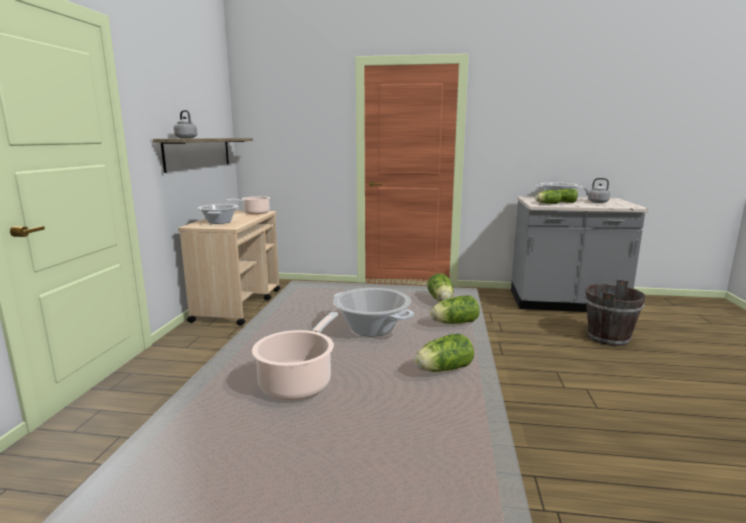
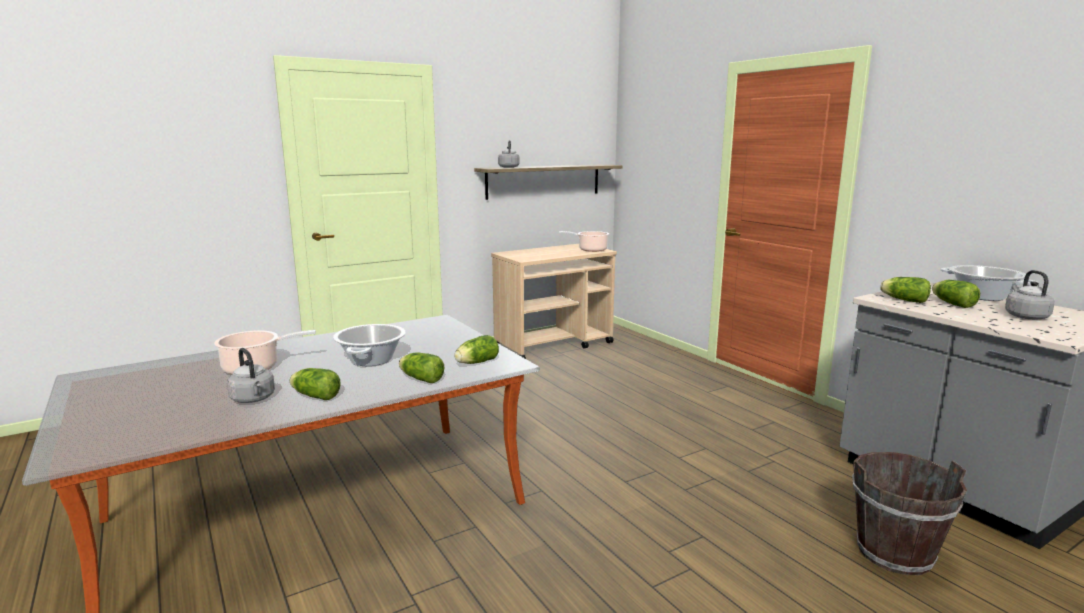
camera: 50 degrees right, 0 degrees up
cooking pot [198,204,239,224] -> none
none -> grey kettle [227,348,275,403]

